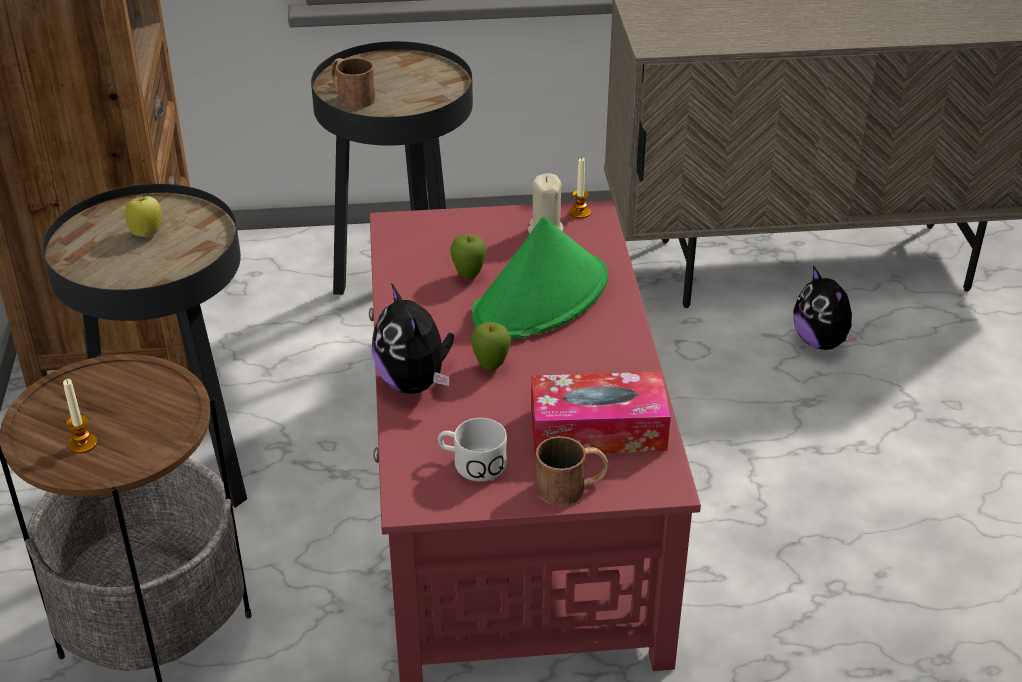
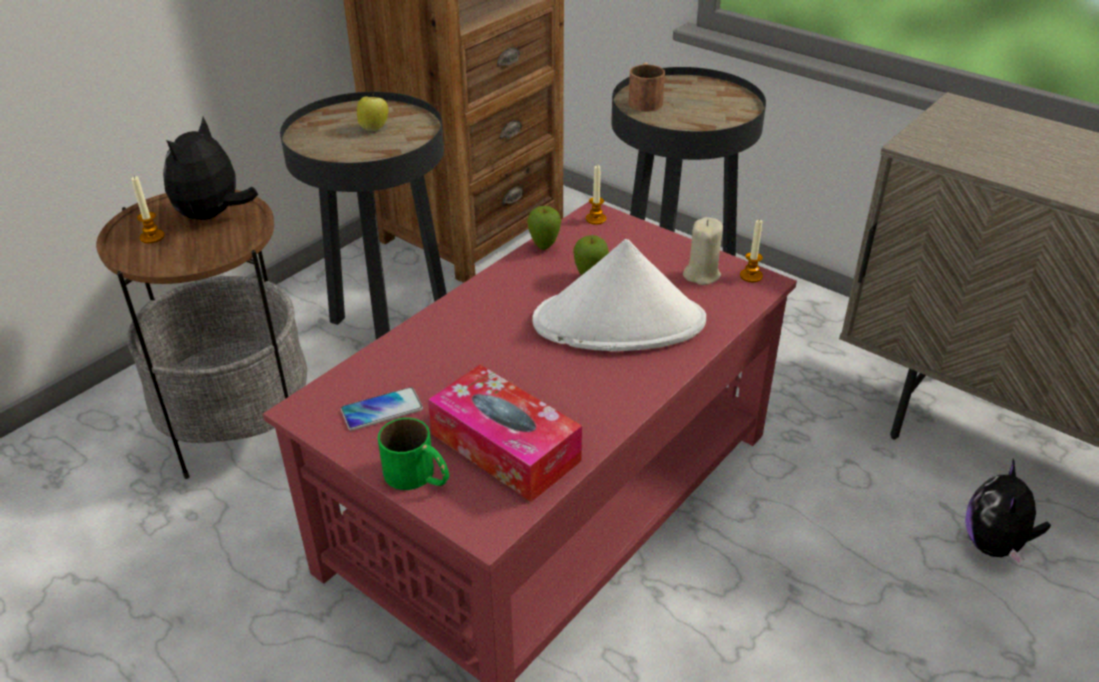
camera: 45 degrees right, 0 degrees up
plush toy [371,283,454,394] -> plush toy moved to [163,117,258,220]
white mug [438,418,507,482] -> phone [341,387,423,431]
apple [470,322,511,371] -> apple moved to [527,206,561,250]
green hat [472,216,608,339] -> white hat [532,239,706,351]
brown mug [536,436,609,506] -> green mug [378,418,449,490]
none -> candle [586,164,606,225]

